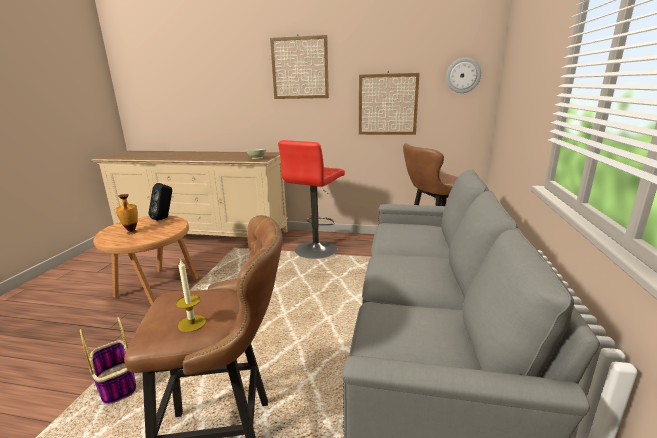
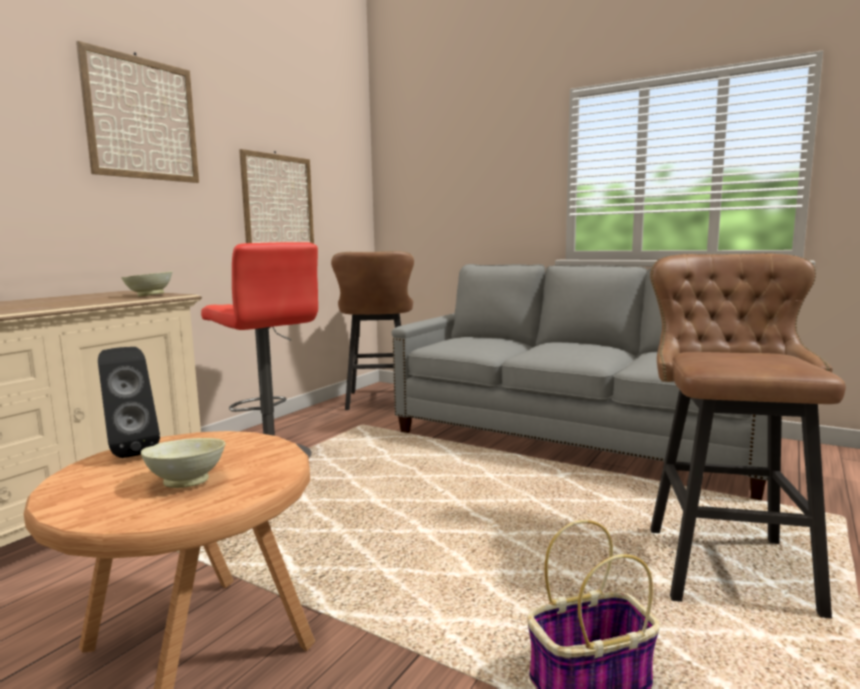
camera: 70 degrees left, 10 degrees down
vase [116,194,138,234] -> beige bowl [141,438,226,488]
candle [176,259,206,332] -> none
wall clock [446,58,481,93] -> none

